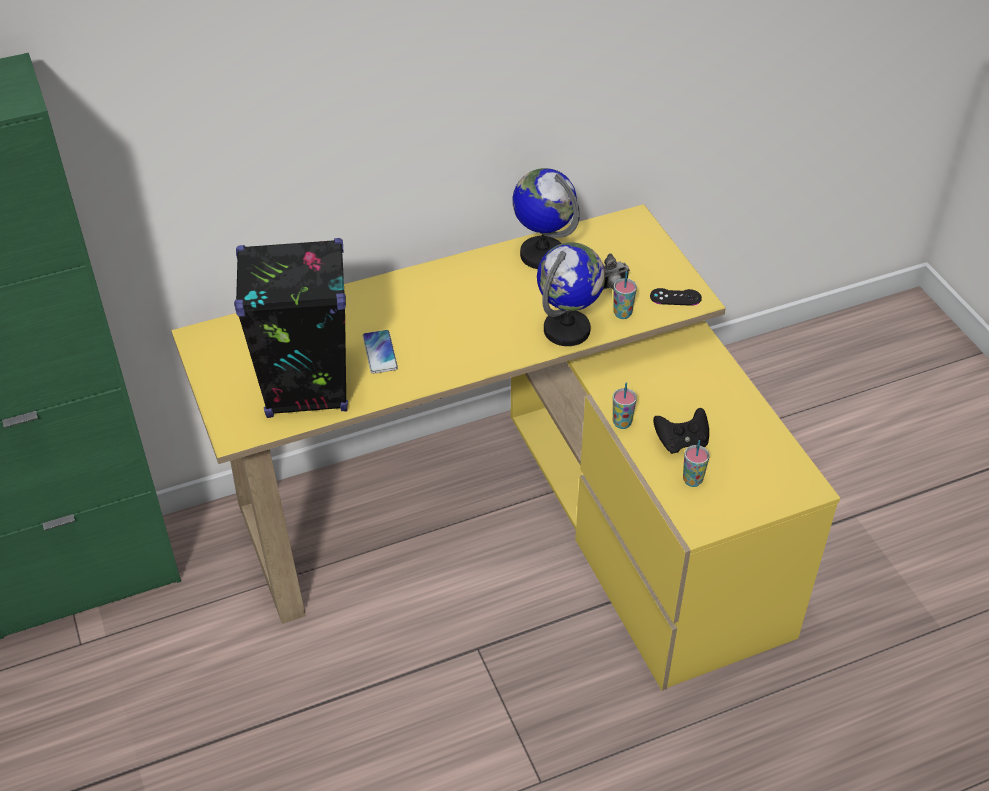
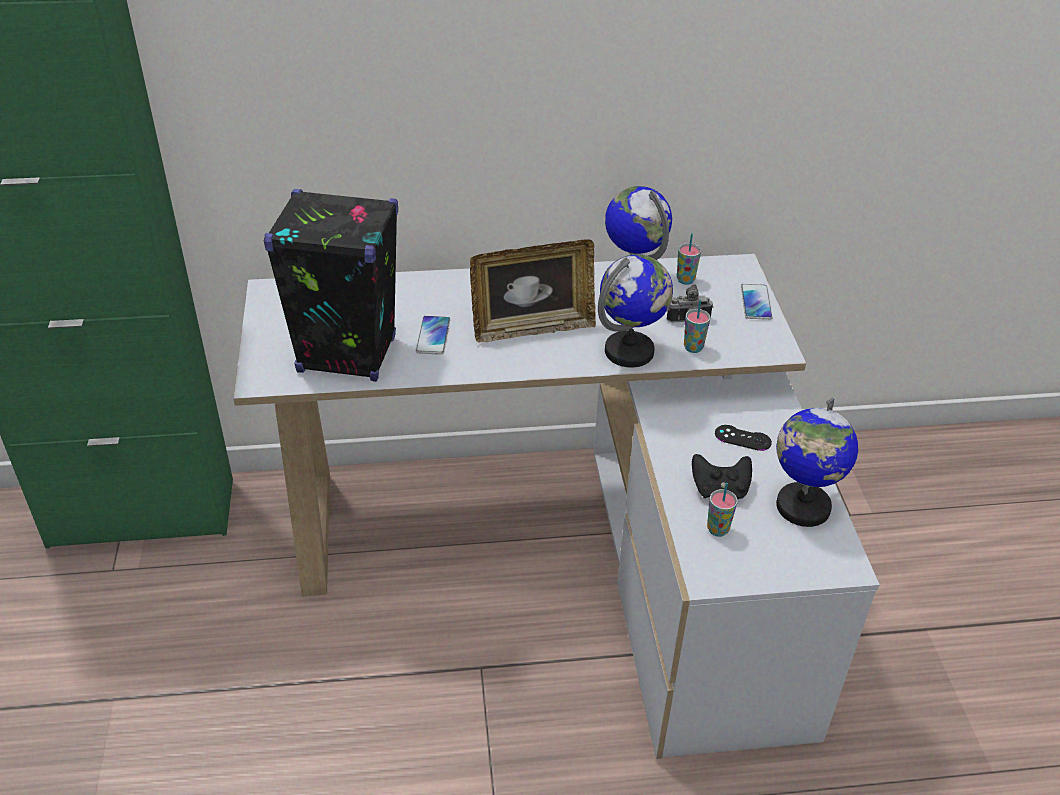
camera: 15 degrees right, 5 degrees down
yellow desk [171,204,840,691] -> white desk [233,254,880,759]
cup [613,382,637,429] -> cup moved to [677,233,701,285]
black game controller [650,288,702,306] -> black game controller moved to [715,425,772,451]
none -> picture frame [470,239,596,343]
none -> phone [741,284,773,320]
none -> globe [776,398,858,527]

